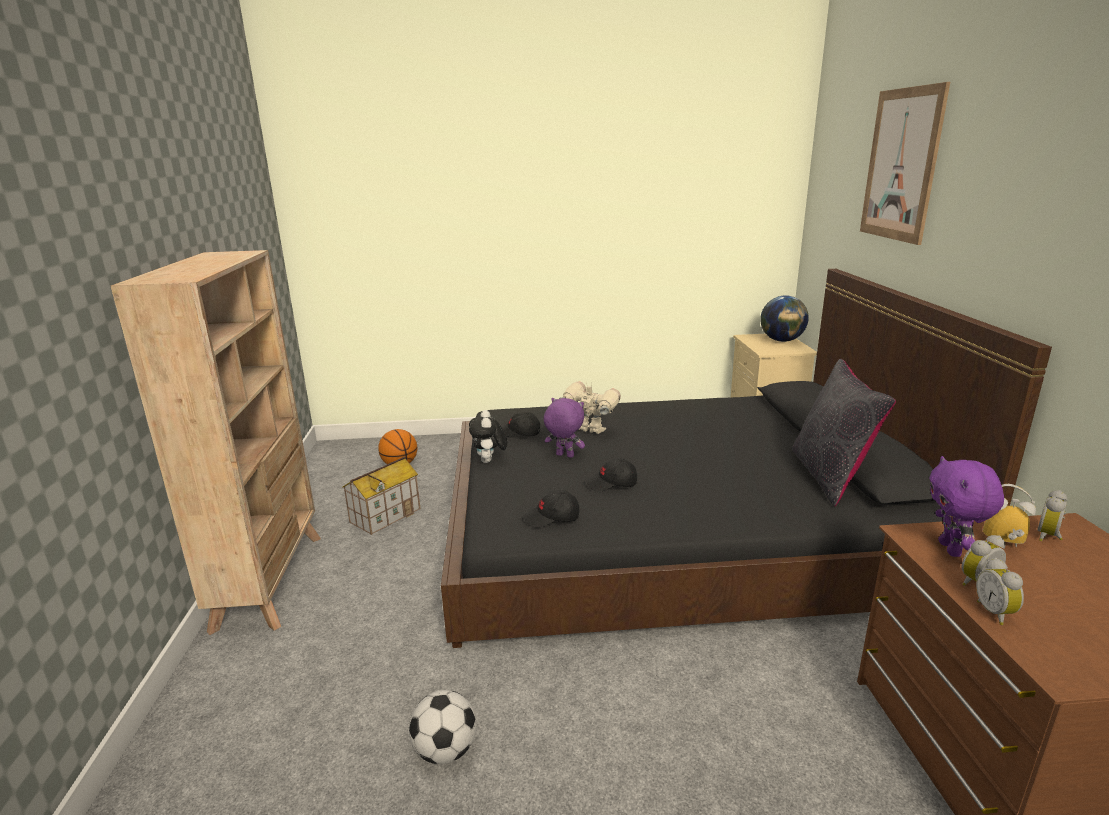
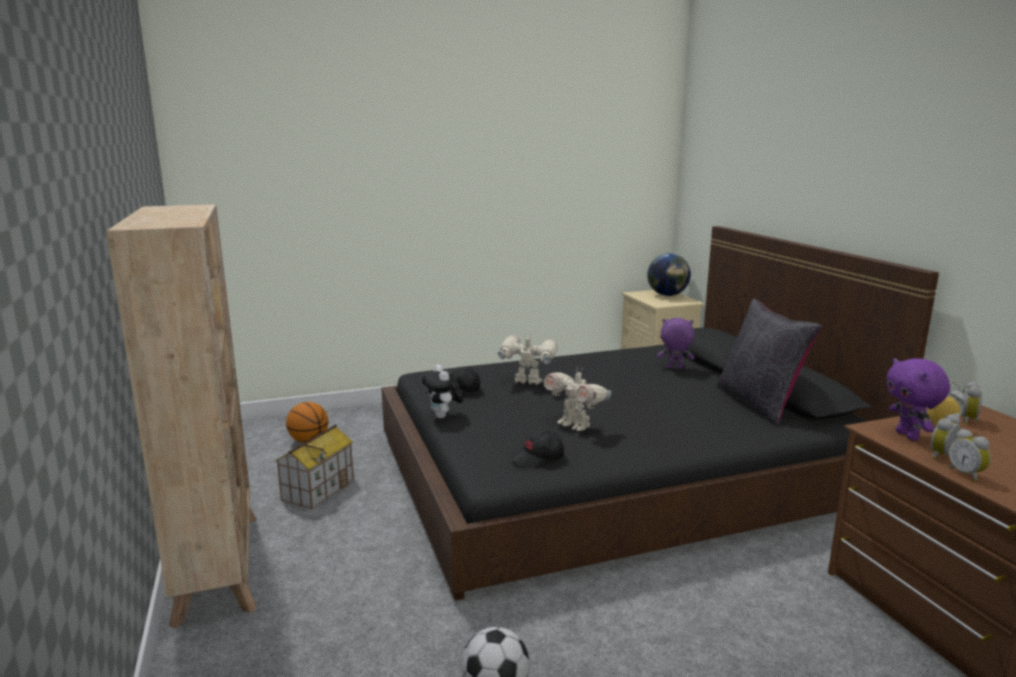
camera: 15 degrees left, 5 degrees down
purple plush toy [544,398,585,458] -> purple plush toy moved to [657,318,695,369]
black cap [586,458,637,492] -> toy robot [544,366,611,431]
picture [860,82,950,245] -> none

